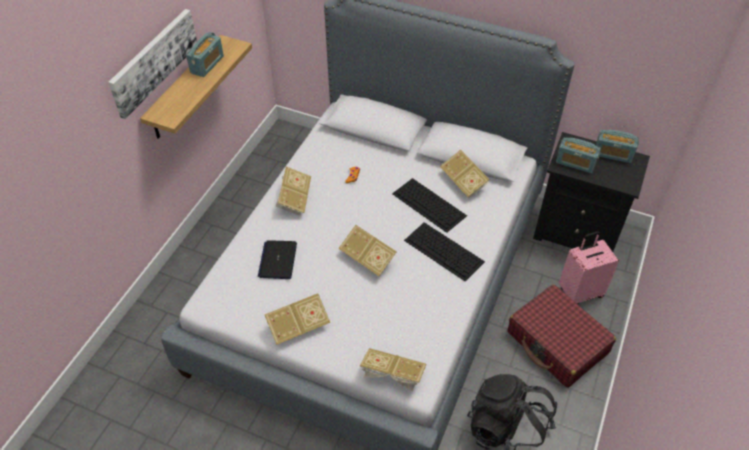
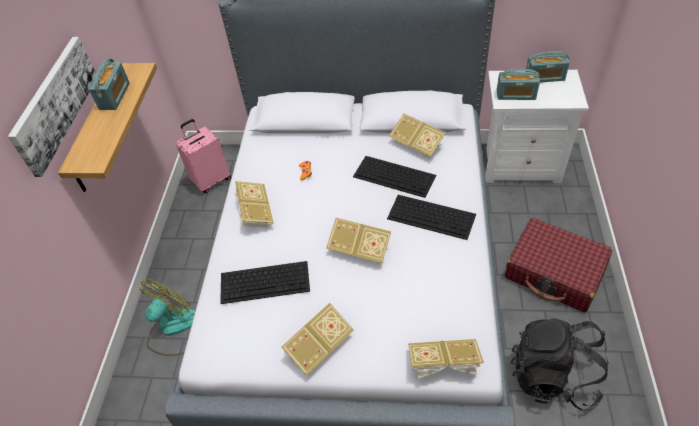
camera: 15 degrees left, 0 degrees up
laptop [258,240,297,279] -> keyboard [220,261,310,304]
black nightstand [533,132,650,252] -> white nightstand [485,70,589,183]
pink suitcase [559,231,619,304] -> pink suitcase moved to [176,119,231,193]
none -> fan [140,278,195,356]

